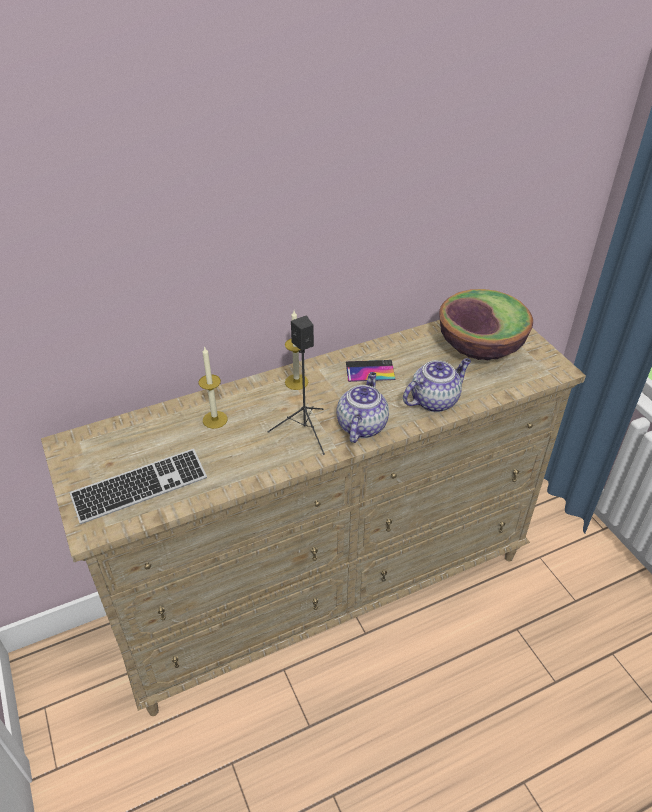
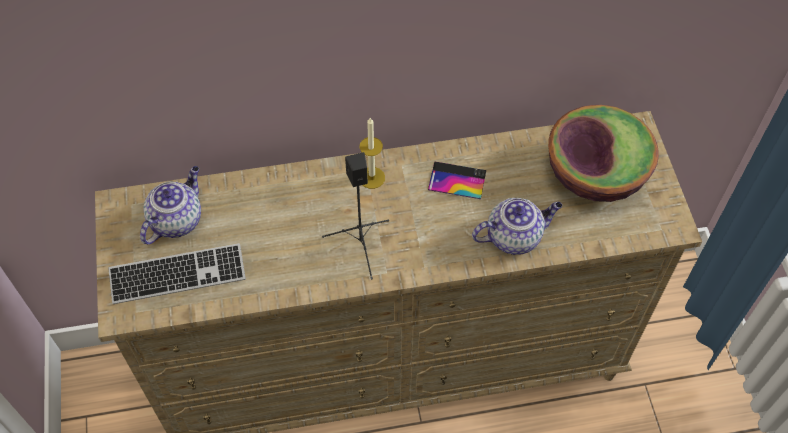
camera: 15 degrees right, 15 degrees up
candle [198,346,228,429] -> none
teapot [337,372,389,443] -> teapot moved to [140,166,201,244]

